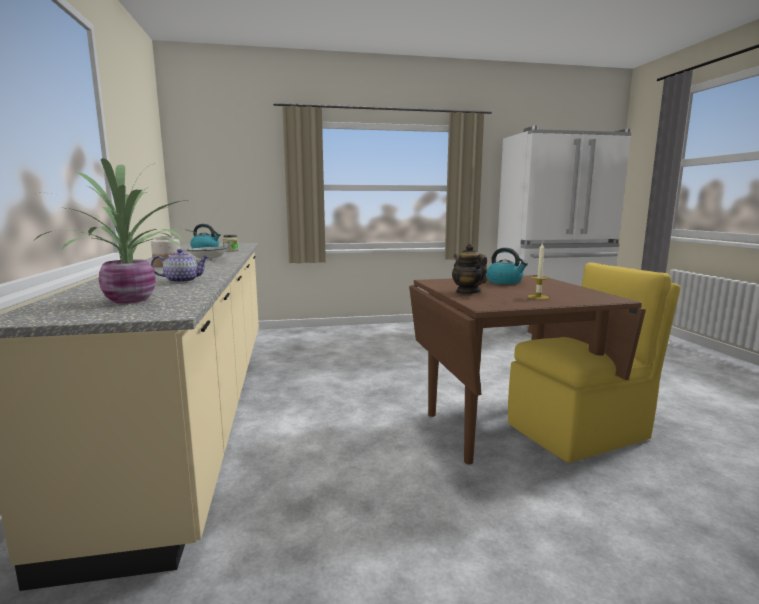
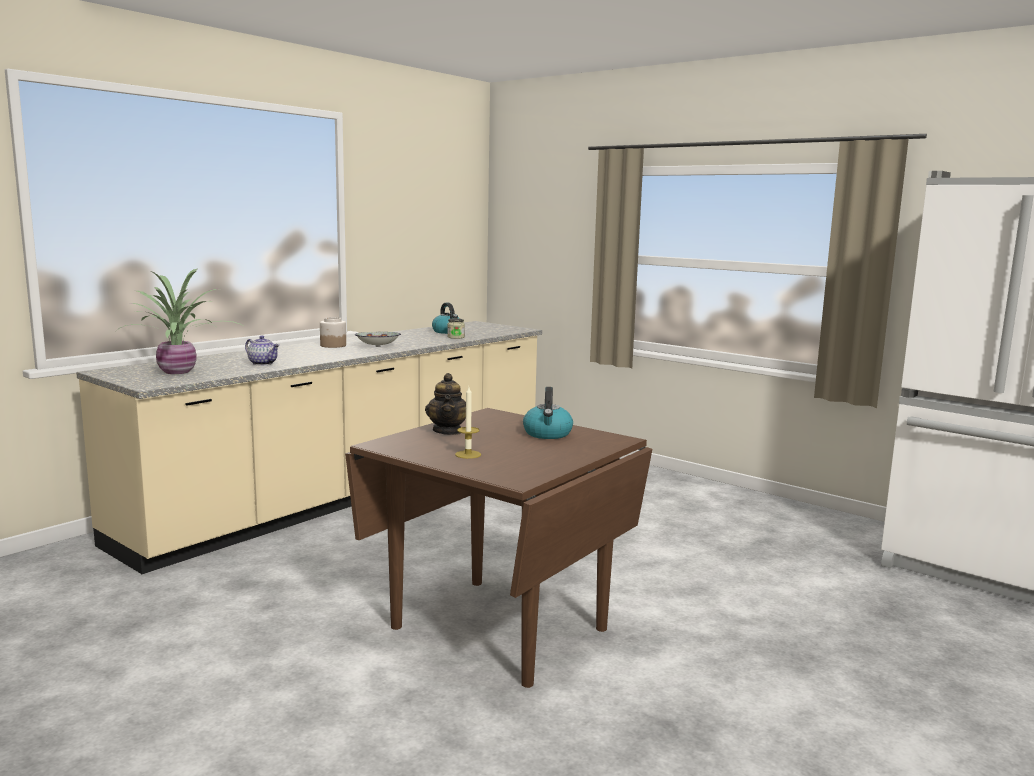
camera: 50 degrees right, 0 degrees up
teapot [452,244,487,294] -> teapot turned 150 degrees clockwise [425,373,466,435]
yellow chair [508,263,681,463] -> none

